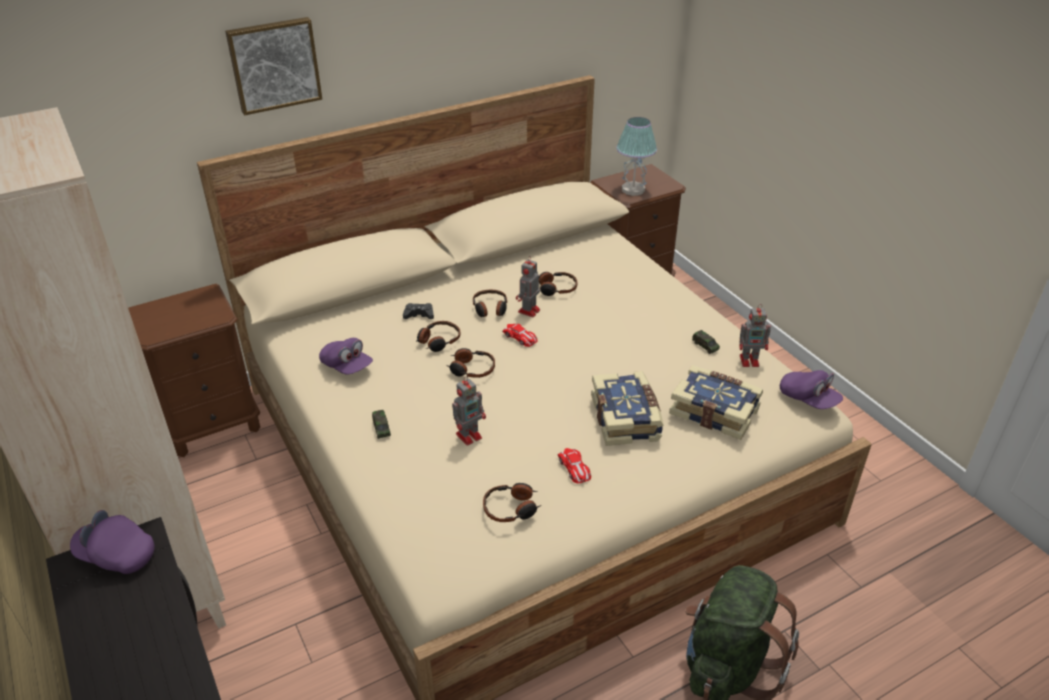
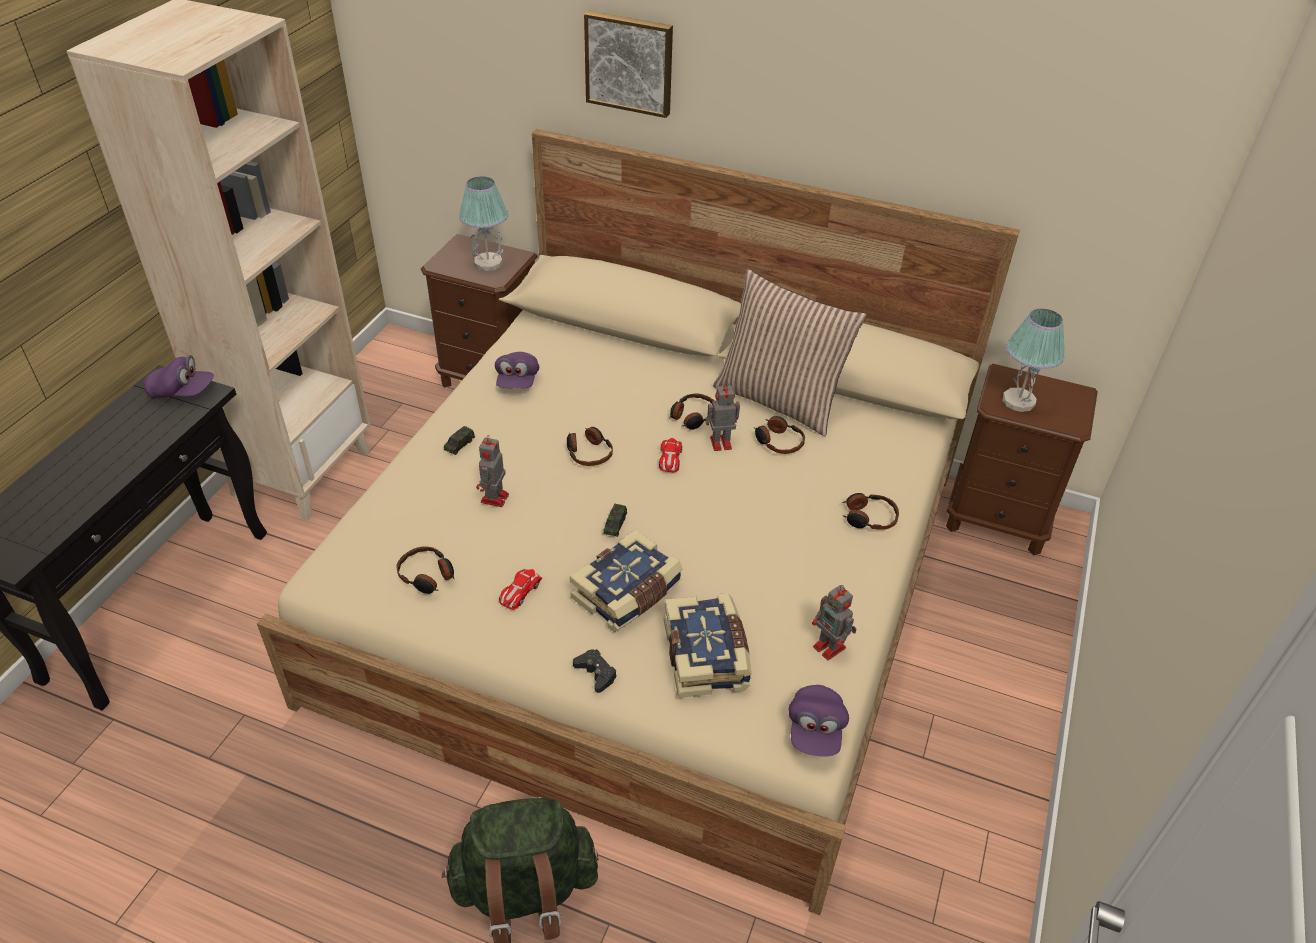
camera: 50 degrees right, 5 degrees up
purple cap [70,510,155,574] -> purple cap turned 120 degrees clockwise [144,355,214,398]
black game controller [403,303,434,319] -> black game controller moved to [573,649,617,693]
headphones [416,321,460,352] -> headphones moved to [842,493,899,530]
toy robot [452,376,486,446] -> toy robot turned 90 degrees clockwise [476,435,509,507]
toy car [692,330,720,354] -> toy car moved to [603,504,627,537]
none -> table lamp [459,177,508,271]
none -> pillow [713,269,867,436]

